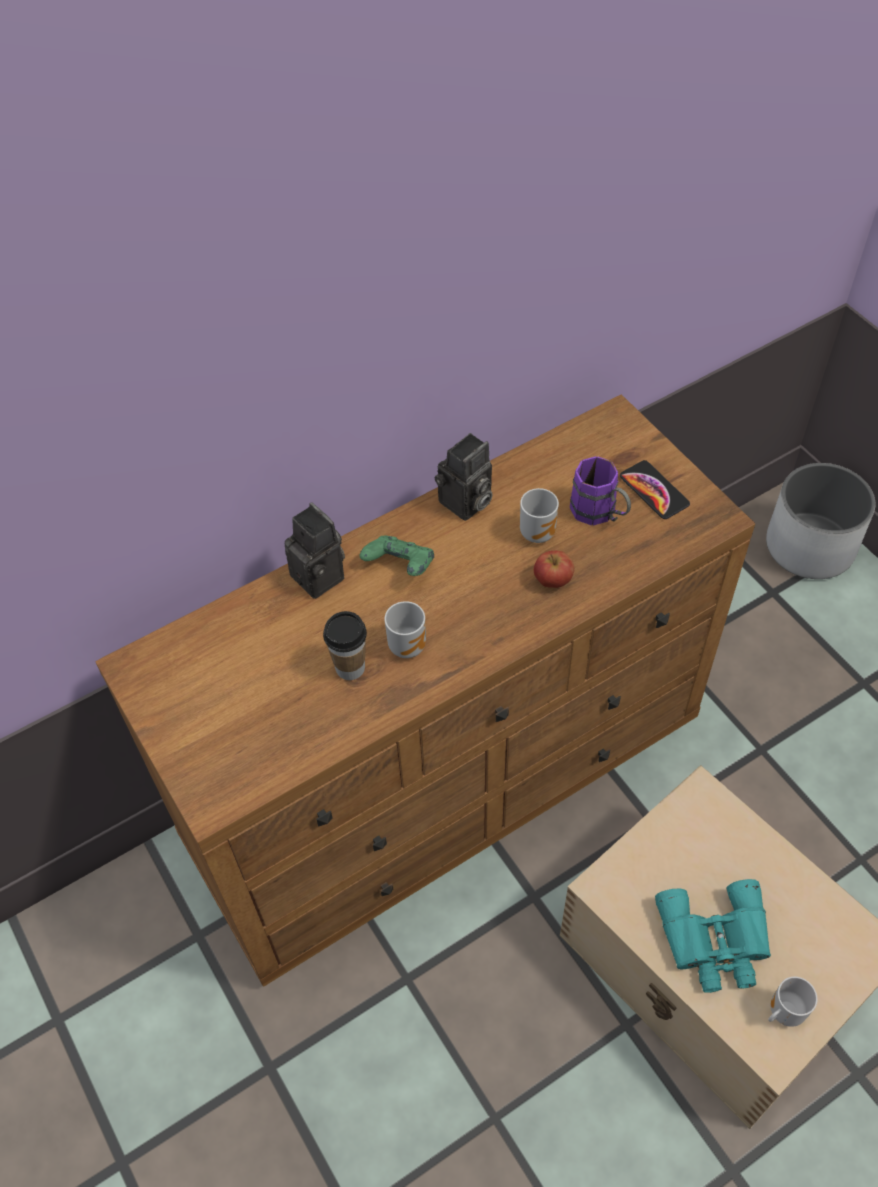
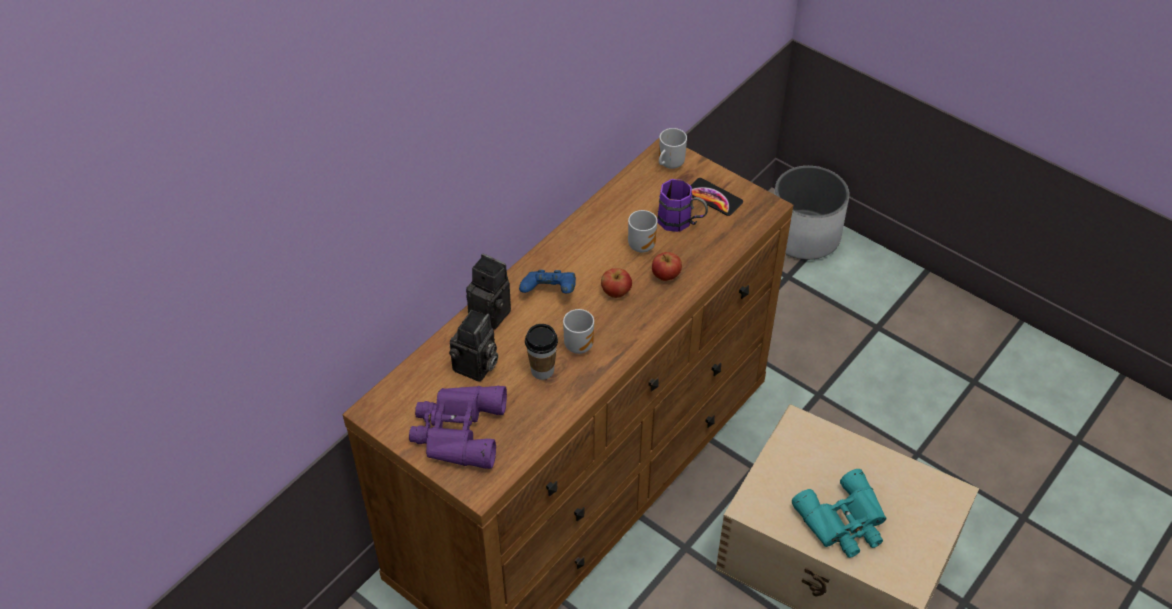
camera: 20 degrees left, 5 degrees down
green game controller [360,536,434,576] -> blue game controller [519,270,576,293]
camera [435,433,493,521] -> camera moved to [449,310,498,382]
mug [768,977,818,1027] -> mug moved to [659,128,687,169]
none -> purple binoculars [409,386,507,469]
none -> apple [601,268,632,298]

